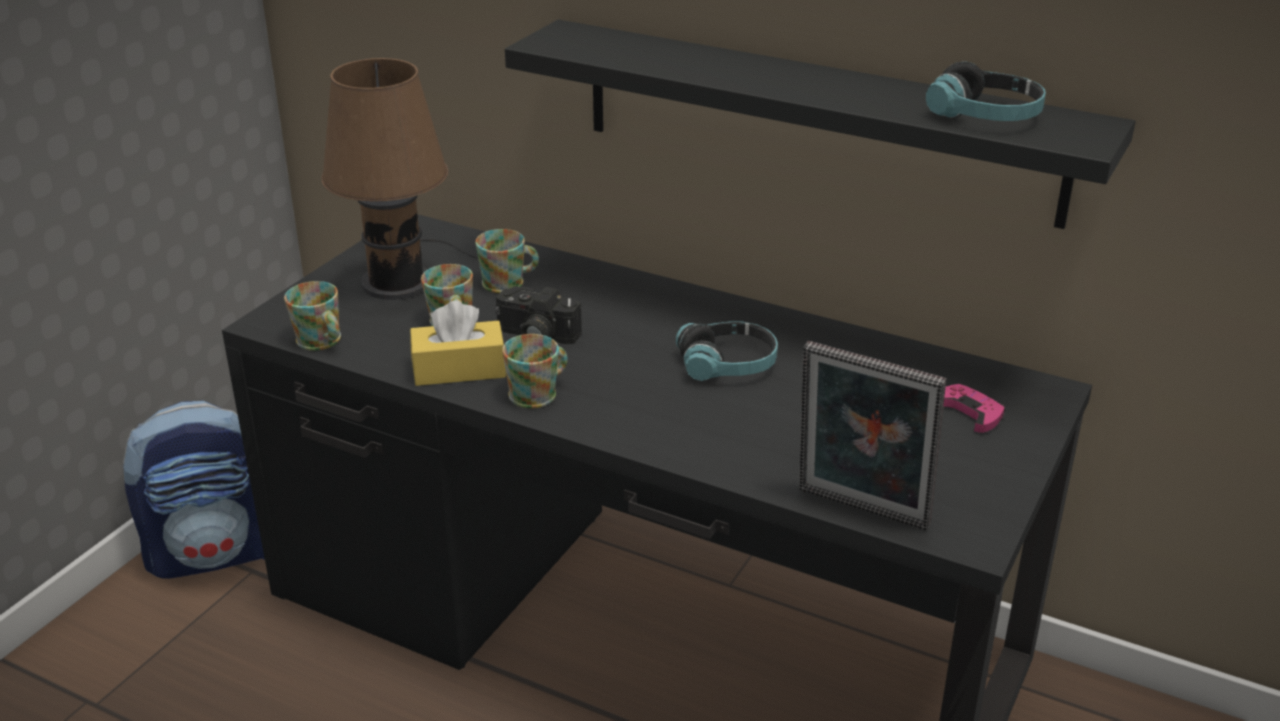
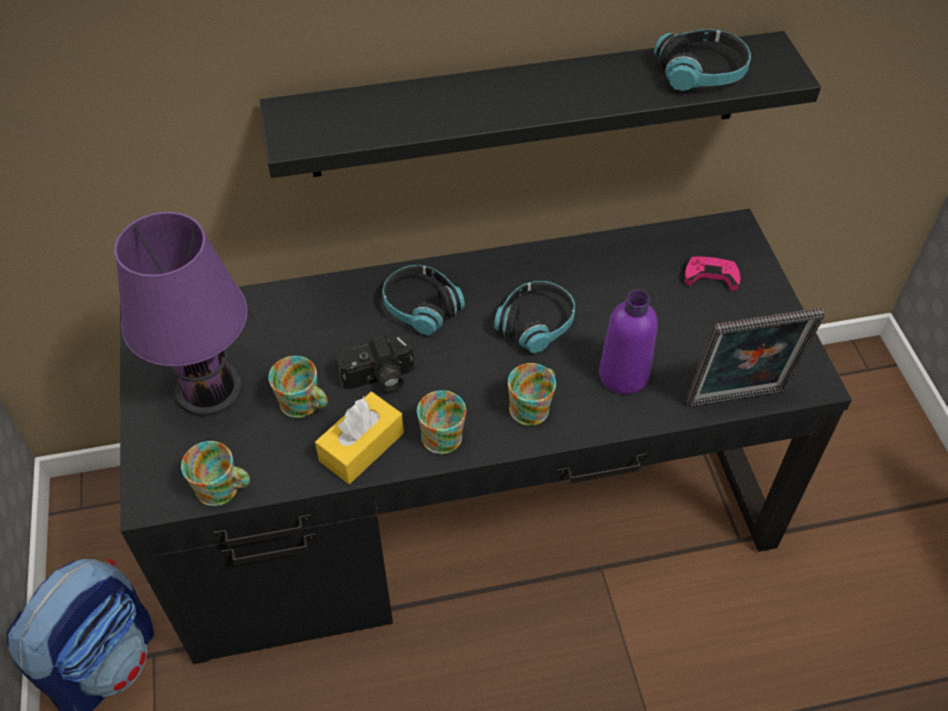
camera: 40 degrees left, 20 degrees up
brown table lamp [321,58,478,300] -> purple table lamp [114,212,252,416]
mug [475,229,539,293] -> mug moved to [508,363,556,426]
none -> headphones [382,265,465,335]
none -> purple bottle [599,290,658,394]

